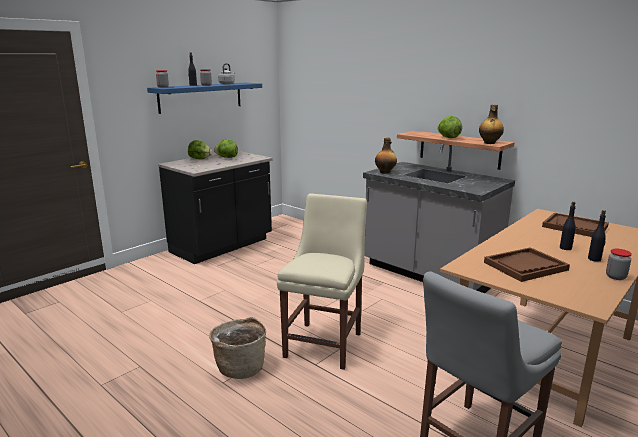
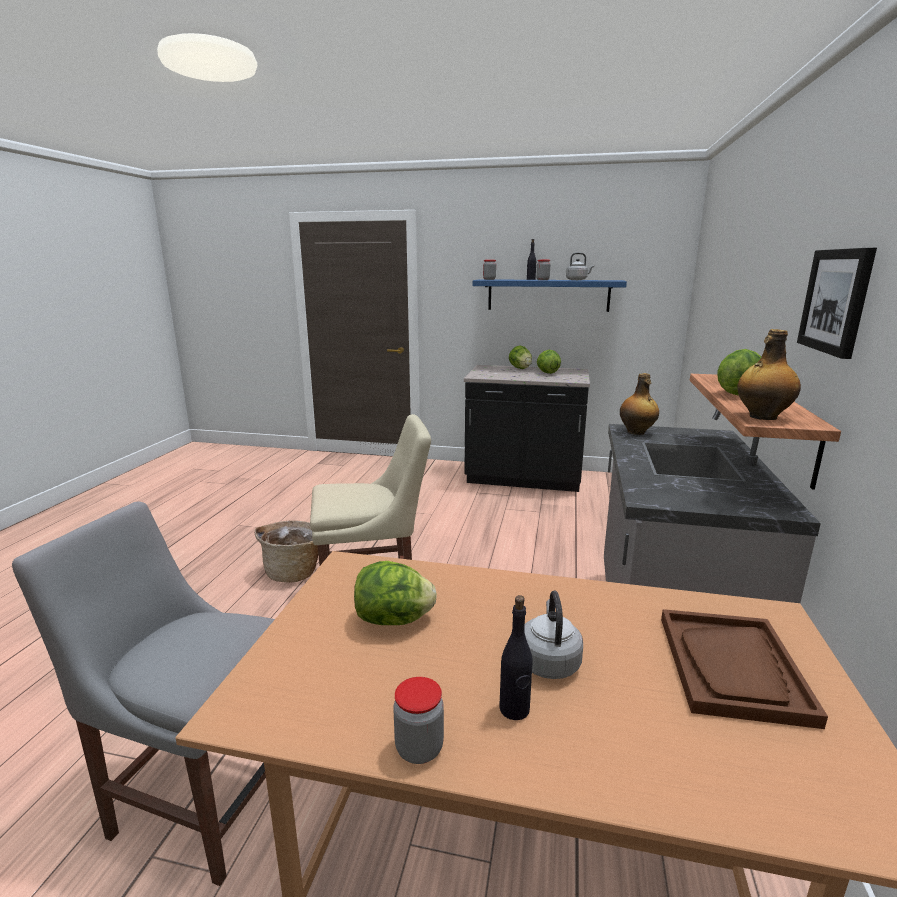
camera: 60 degrees right, 0 degrees up
brown tray [484,247,570,282] -> lettuce [354,561,437,625]
black bottle [560,202,576,250] -> grey kettle [524,591,583,679]
none -> picture [797,248,877,359]

